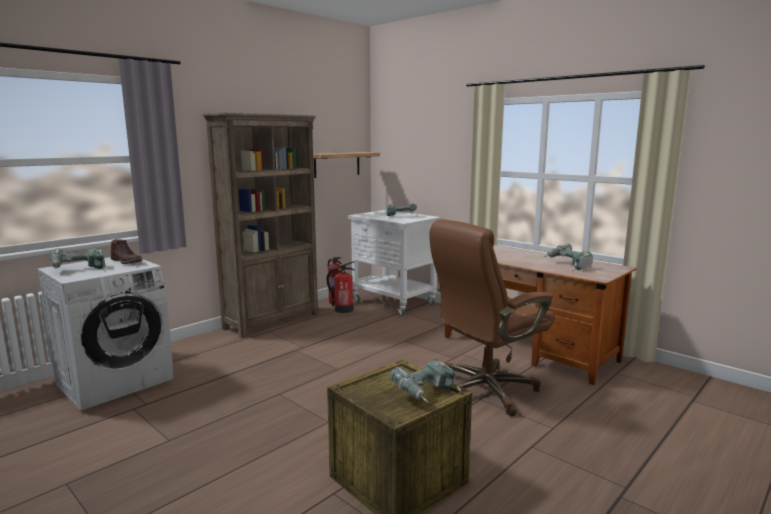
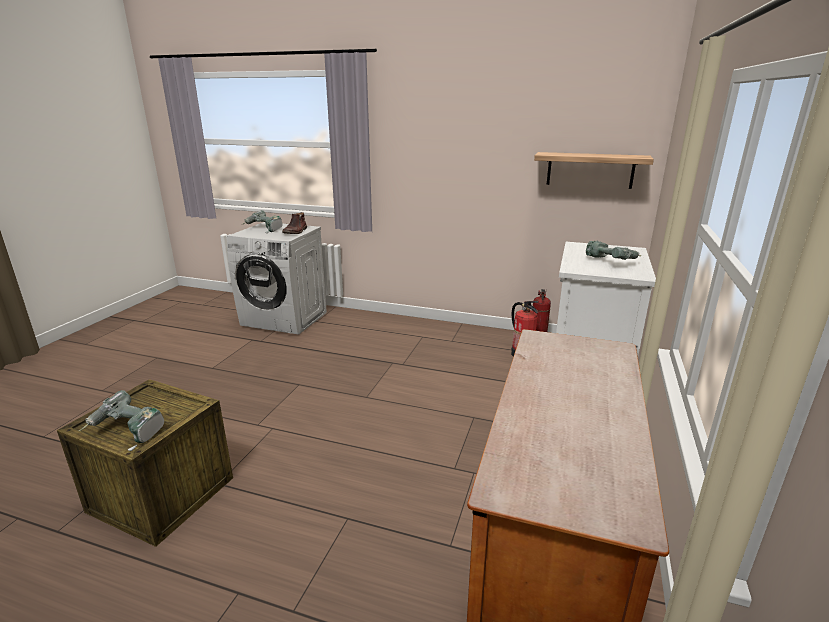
camera: 65 degrees right, 10 degrees up
brown bookcase [203,112,319,338] -> none
brown office chair [429,219,555,417] -> none
power drill [544,243,593,271] -> none

